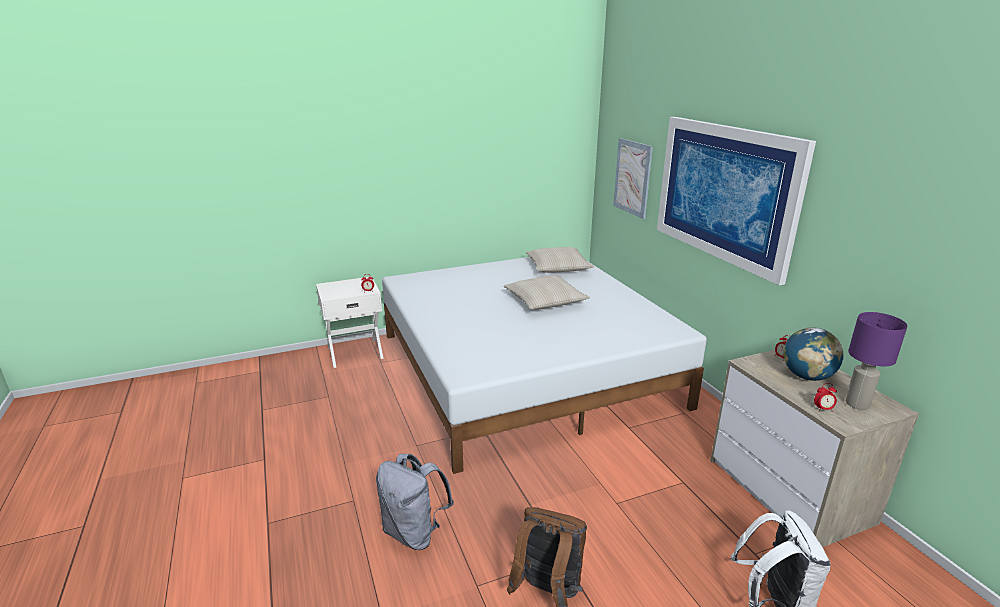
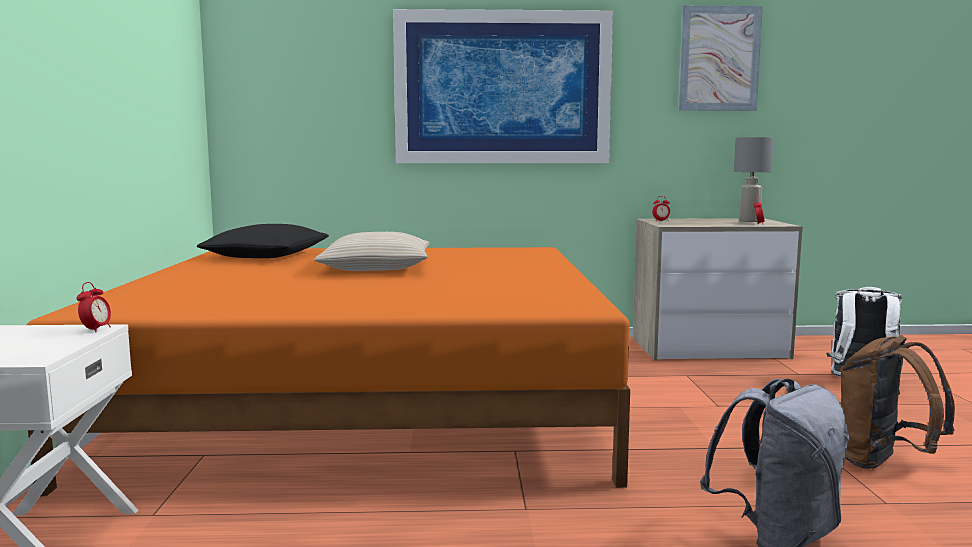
camera: 70 degrees left, 15 degrees down
white bed [382,257,707,474] -> orange bed [26,247,630,496]
beige pillow [526,247,594,273] -> black pillow [197,224,329,258]
picture [613,138,653,219] -> picture moved to [678,6,763,111]
globe [783,327,844,381] -> none
purple table lamp [845,312,907,410] -> grey table lamp [734,137,774,222]

